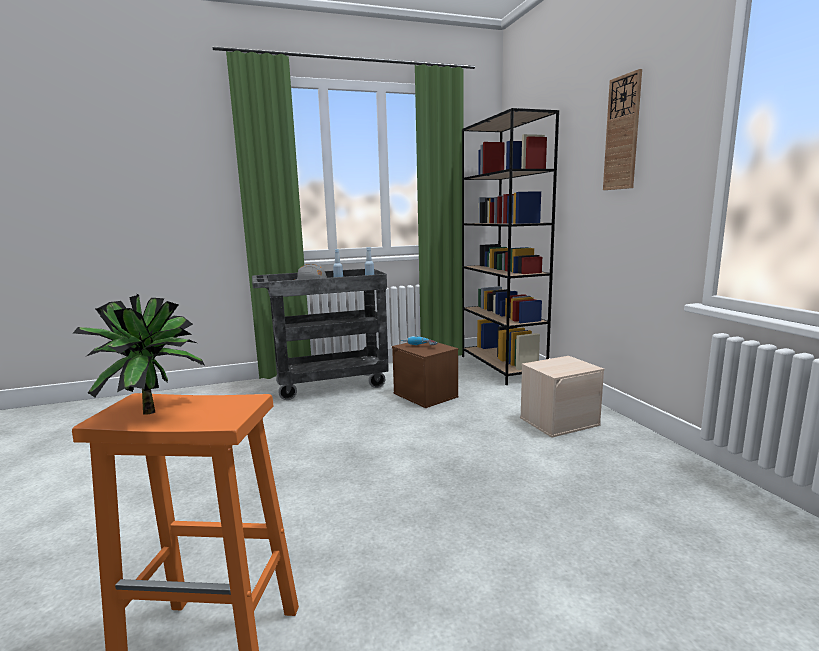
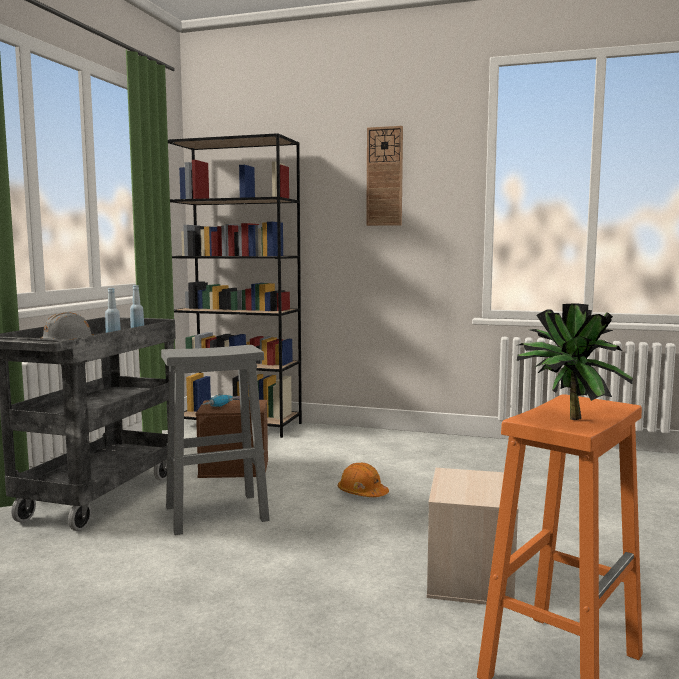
camera: 55 degrees left, 5 degrees down
beige storage box [520,356,604,438] -> beige storage box moved to [427,468,519,605]
none -> grey stool [161,345,269,535]
none -> orange hard hat [338,463,389,497]

